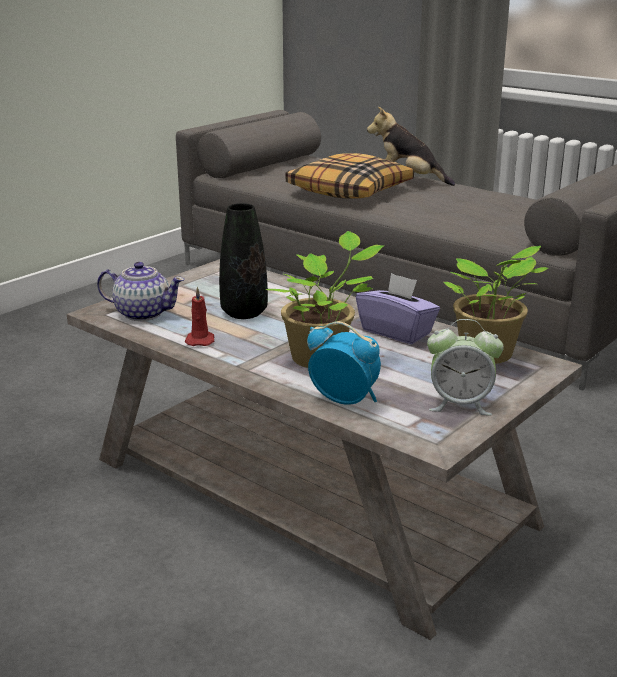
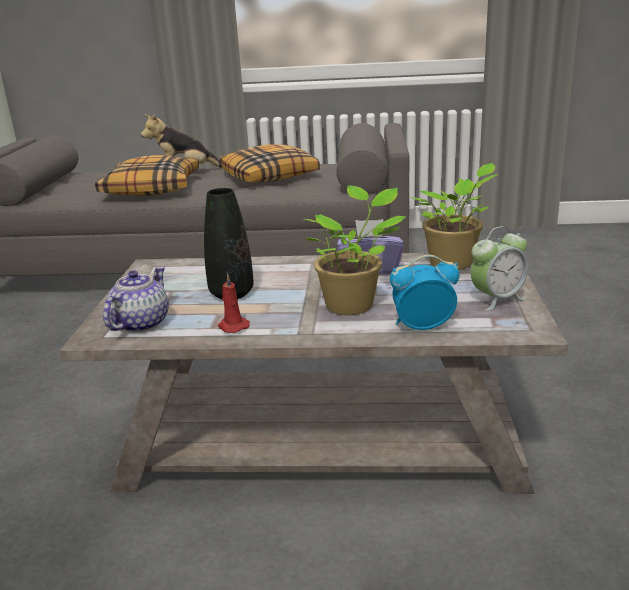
camera: 35 degrees left, 0 degrees up
teapot [97,262,185,321] -> teapot turned 45 degrees counterclockwise [103,267,169,333]
none -> pillow [220,144,320,183]

